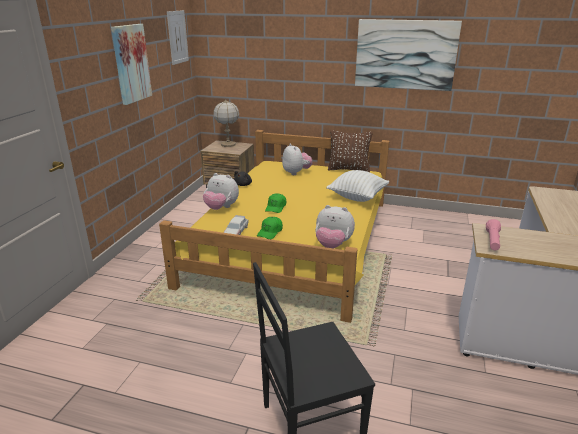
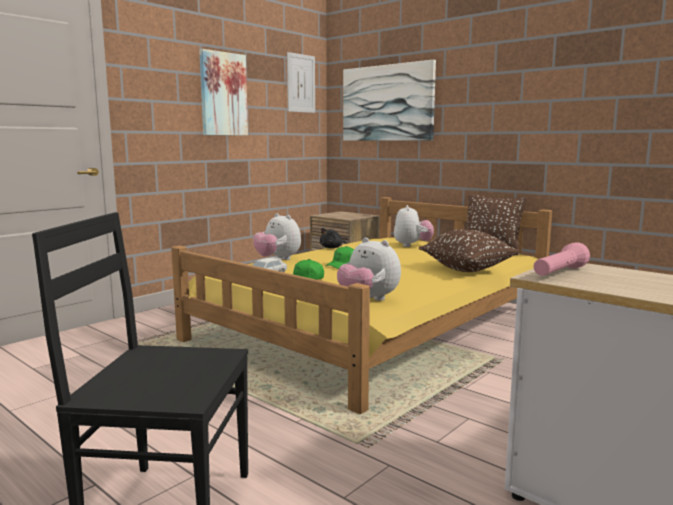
camera: 25 degrees right, 15 degrees down
table lamp [213,99,239,147] -> none
white pillow [326,170,390,202] -> brown pillow [419,229,520,272]
picture [355,19,462,91] -> picture moved to [343,60,436,141]

